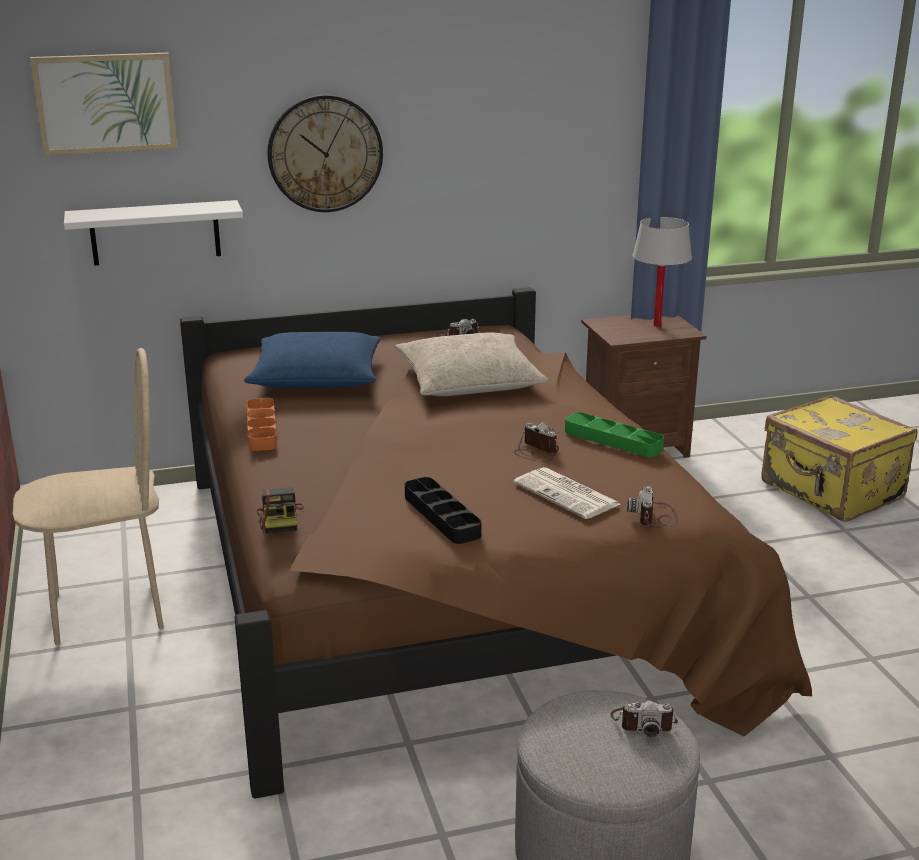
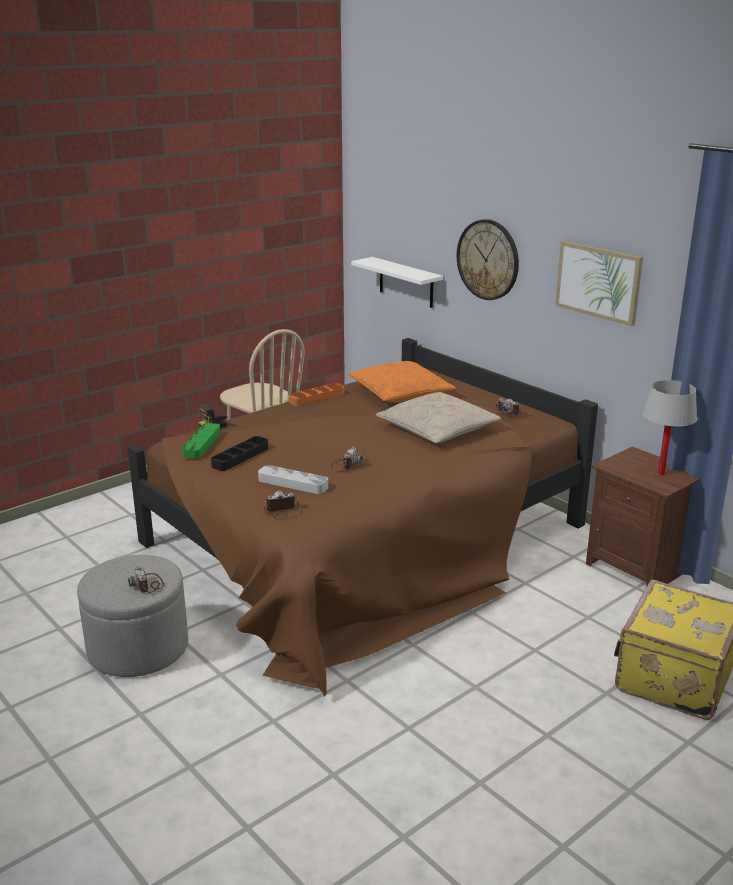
camera: 65 degrees right, 0 degrees up
picture [30,53,178,156] -> picture moved to [555,241,643,326]
blue pillow [244,332,381,388] -> orange pillow [348,361,456,402]
newspaper [513,467,620,519] -> grey tray [258,465,328,494]
green tray [565,412,664,457] -> green tray moved to [182,423,221,459]

